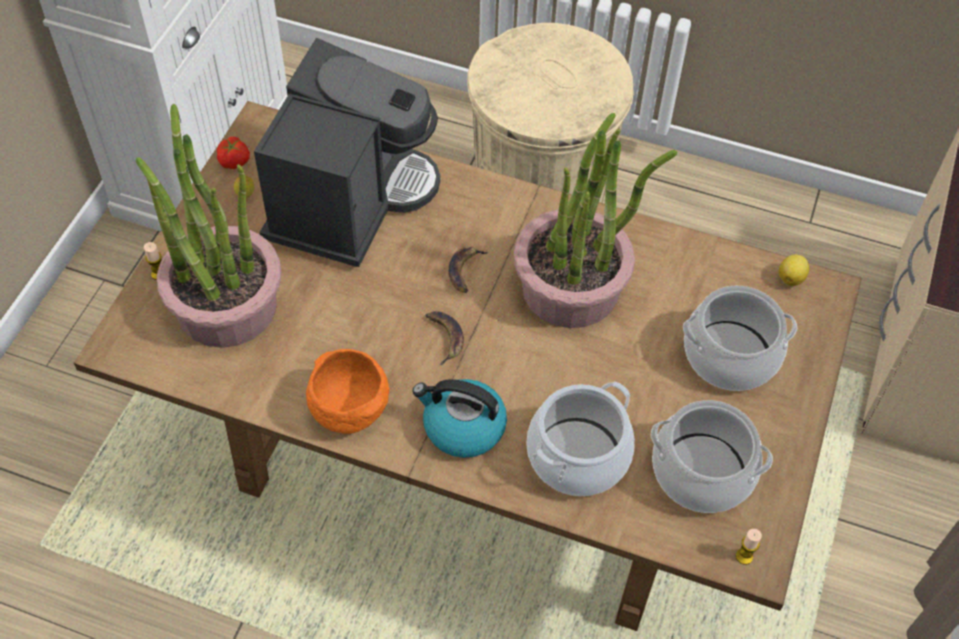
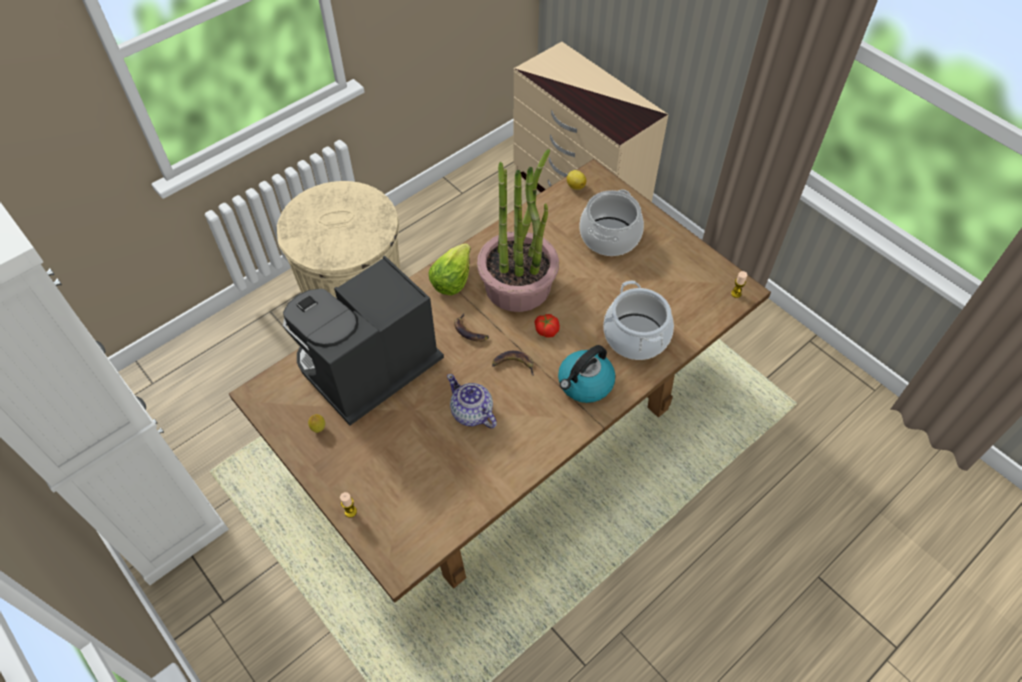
camera: 60 degrees left, 0 degrees up
potted plant [135,104,281,348] -> none
tomato [217,137,250,169] -> tomato moved to [534,314,560,338]
coffee machine [254,38,440,267] -> coffee machine turned 90 degrees counterclockwise [283,256,444,426]
orange bowl [306,349,389,434] -> none
cooking pot [651,400,773,513] -> none
none -> lettuce [428,243,471,295]
none -> teapot [447,374,497,429]

